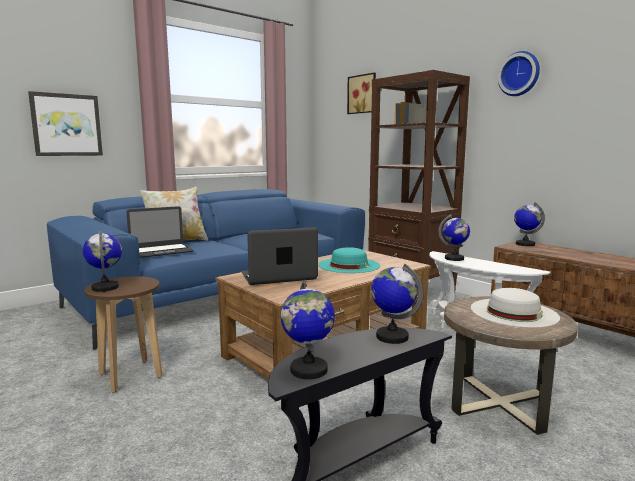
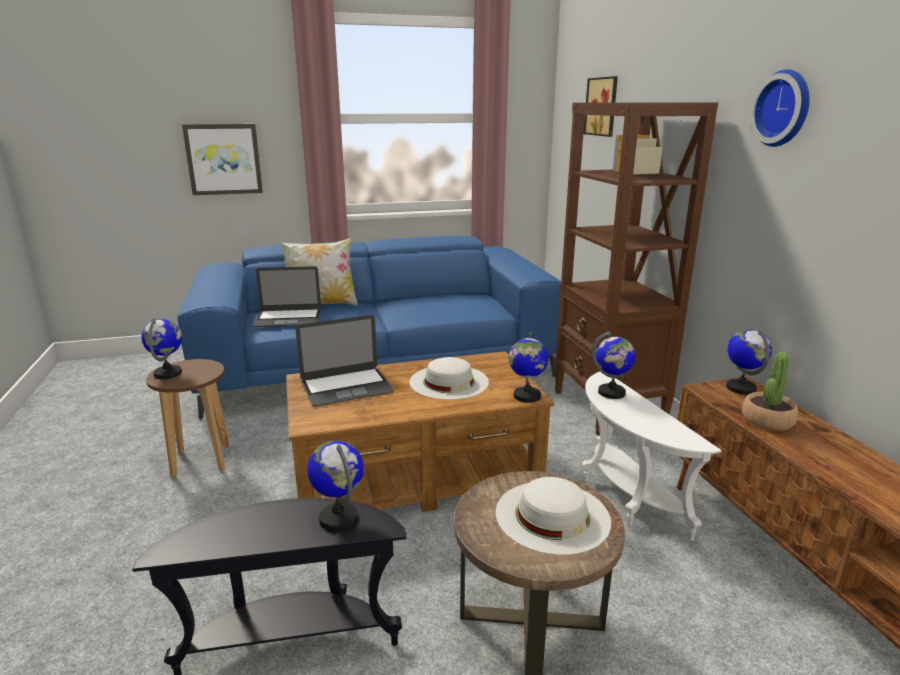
camera: 25 degrees right, 10 degrees up
laptop [241,227,318,285] -> laptop turned 150 degrees clockwise [296,315,394,406]
globe [281,279,335,379] -> globe moved to [509,332,548,403]
turquoise hat [318,247,380,273] -> white hat [409,357,489,400]
none -> potted plant [742,352,798,431]

